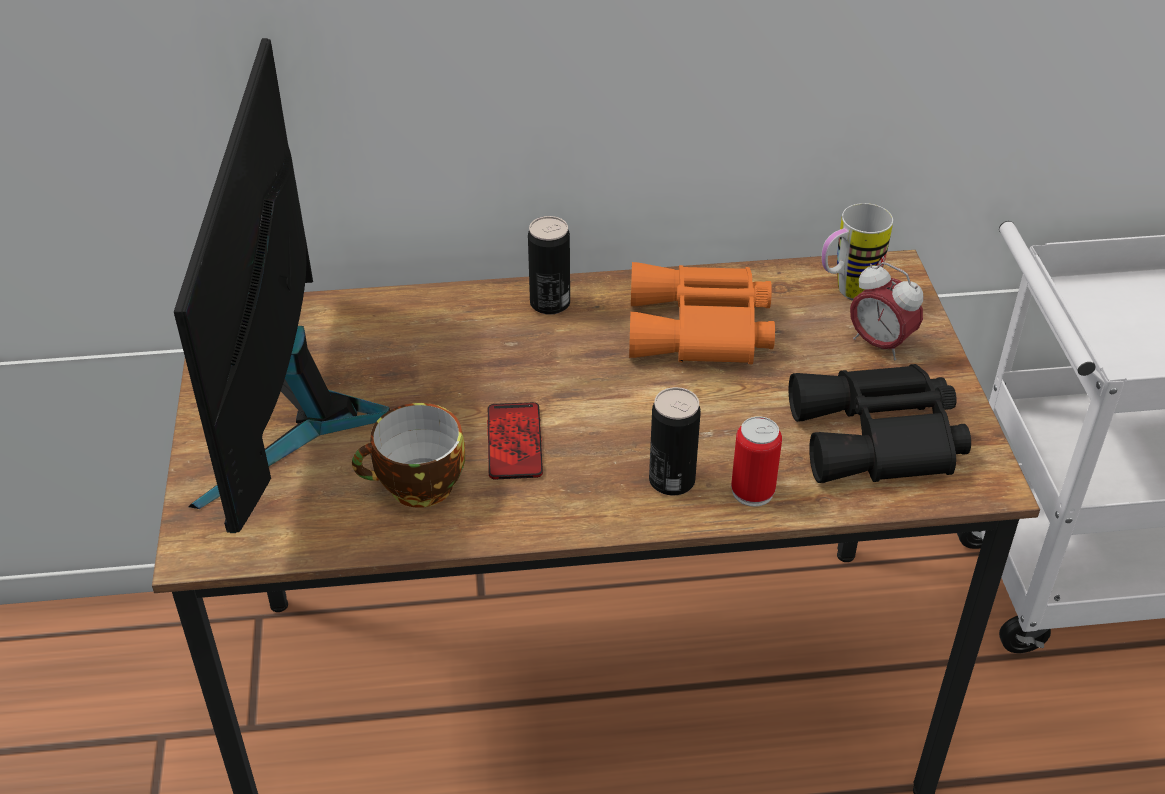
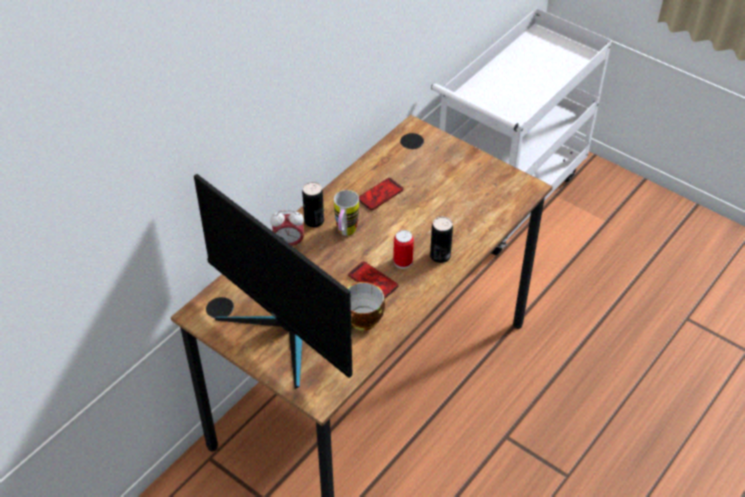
camera: 45 degrees left, 5 degrees up
orange binoculars [629,262,775,364] -> phone [359,178,403,210]
can [731,416,782,507] -> can moved to [393,230,414,269]
black binoculars [789,364,971,483] -> none
mug [821,203,893,299] -> mug moved to [334,190,359,236]
alarm clock [850,262,924,360] -> alarm clock moved to [270,210,304,247]

